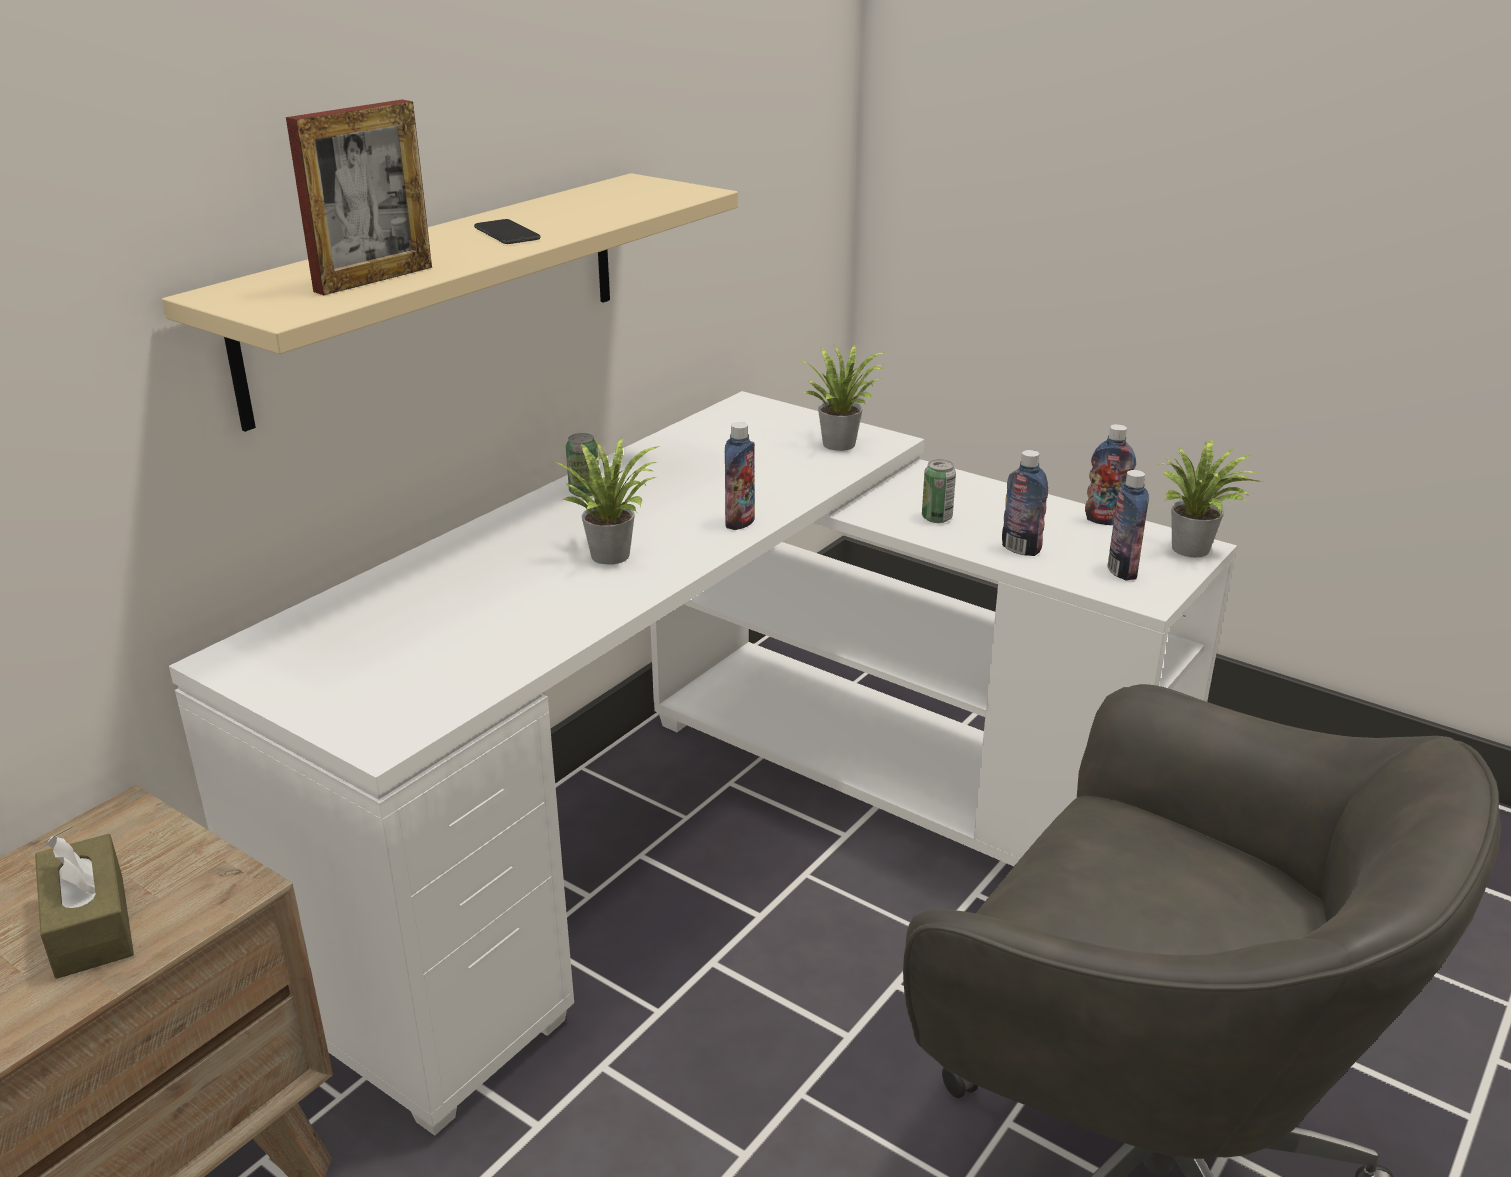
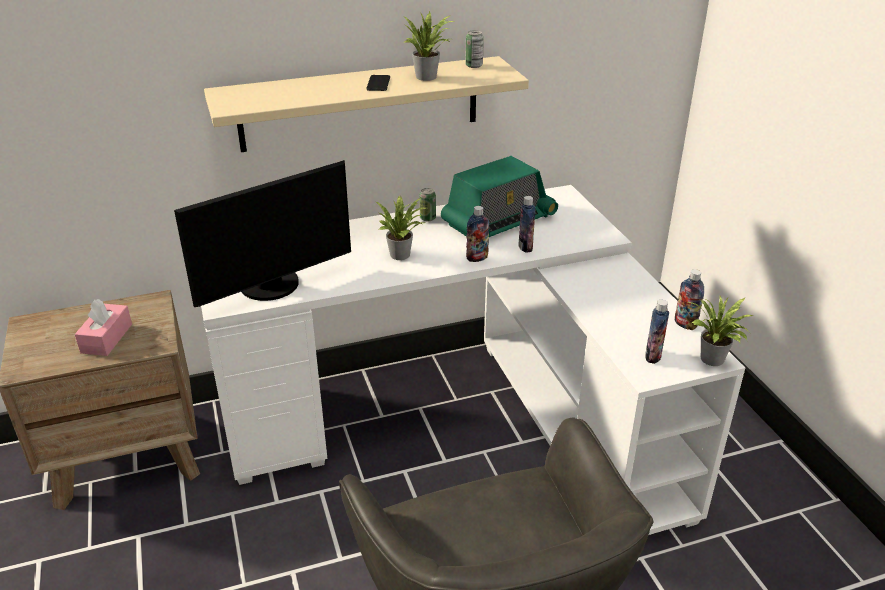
camera: 35 degrees right, 5 degrees up
brown tissue box [35,834,134,979] -> pink tissue box [75,299,132,356]
picture frame [286,99,432,295] -> none
potted plant [800,344,886,451] -> potted plant moved to [403,10,456,81]
can [922,459,956,523] -> can moved to [465,30,484,68]
bottle [1002,450,1048,556] -> bottle moved to [518,196,535,253]
none -> monitor [174,160,351,307]
none -> radio [441,156,558,238]

